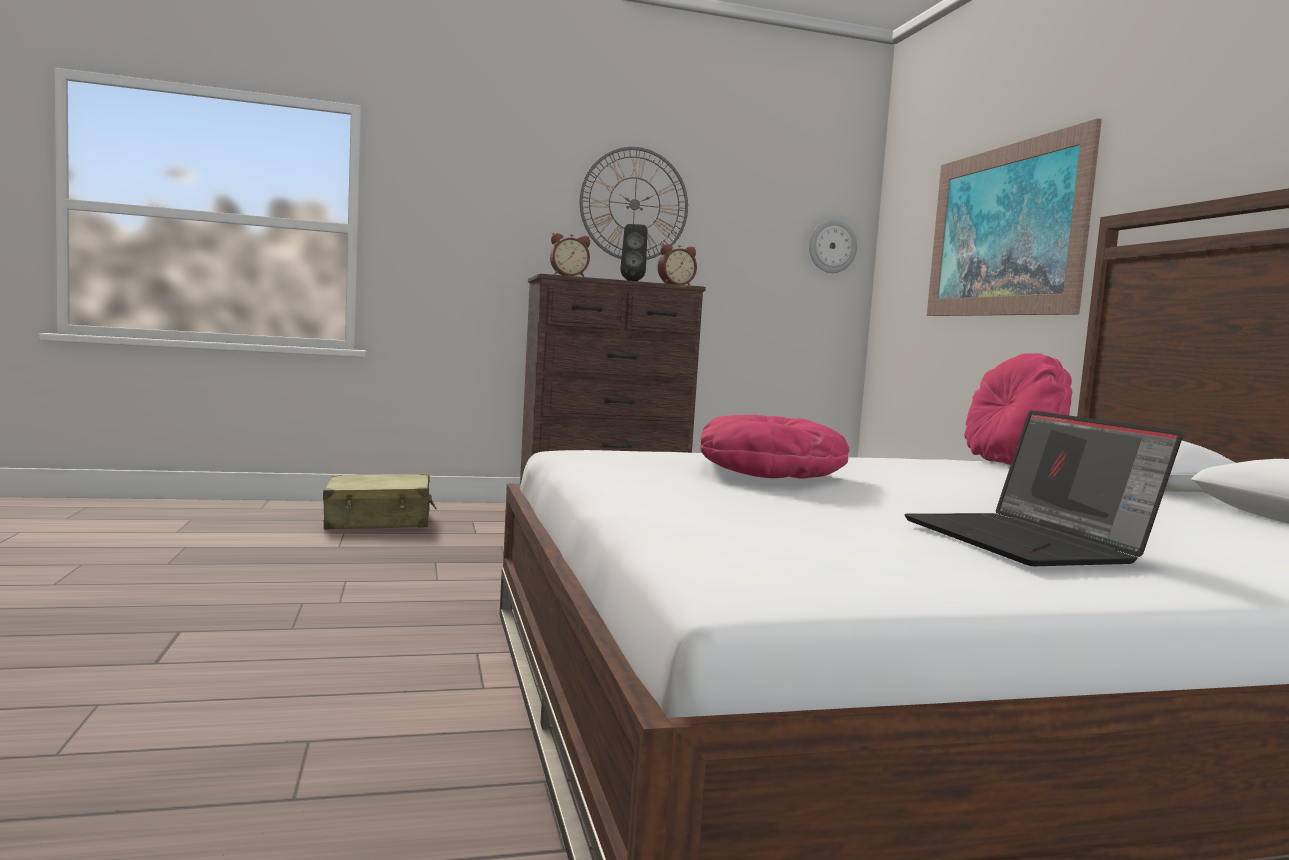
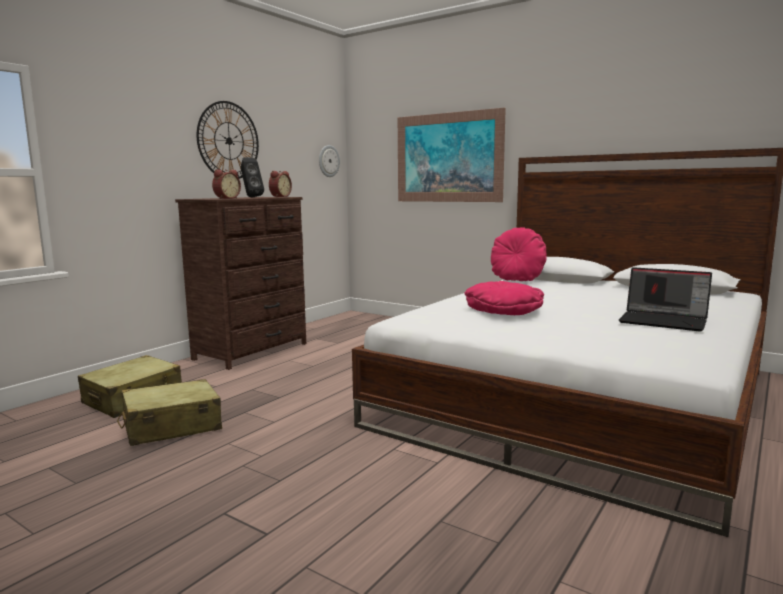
camera: 40 degrees left, 5 degrees up
none -> beige suitcase [117,379,222,446]

